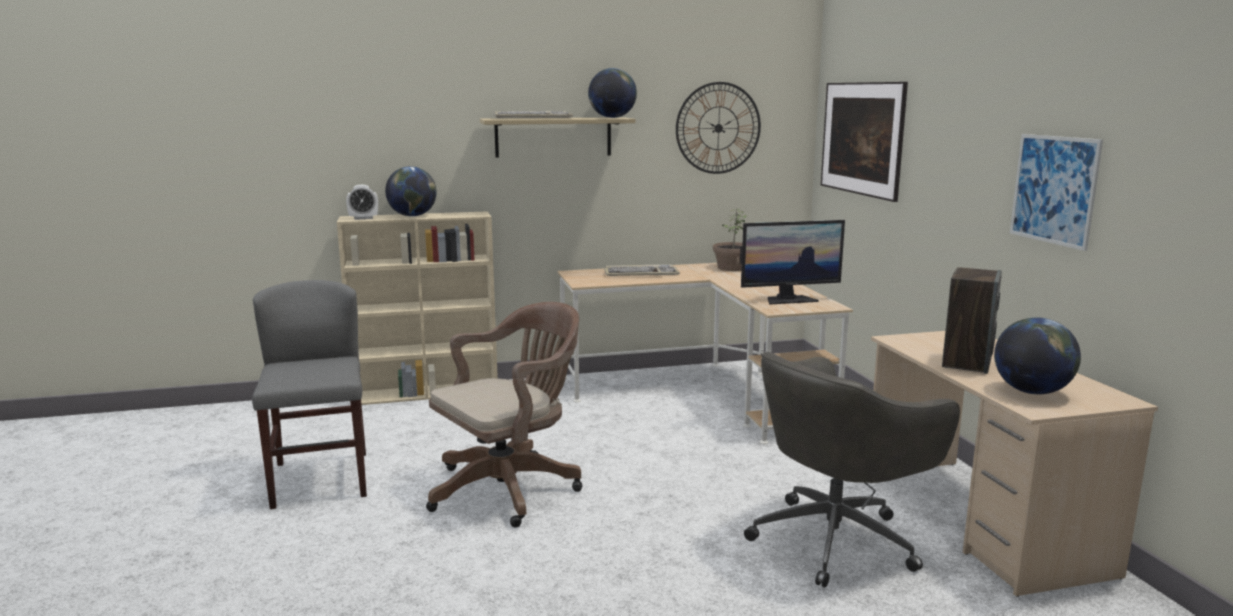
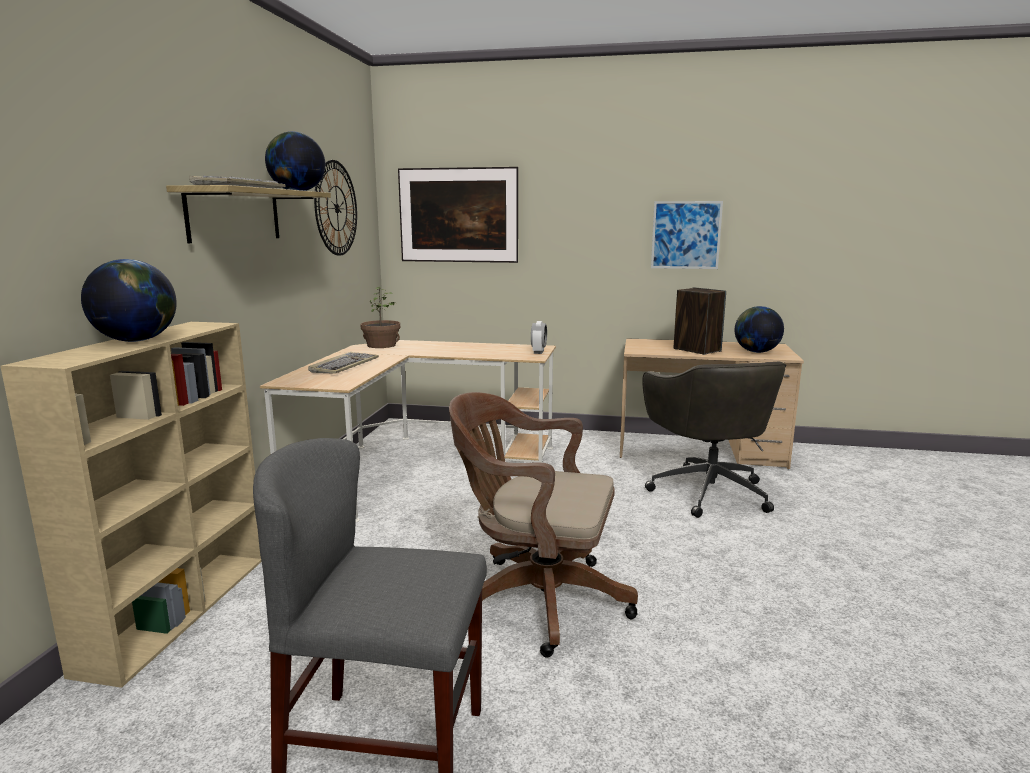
camera: 65 degrees left, 0 degrees up
alarm clock [346,185,378,220] -> alarm clock moved to [531,321,547,354]
brown office chair [426,302,583,527] -> brown office chair turned 60 degrees counterclockwise [449,392,638,658]
monitor [740,220,845,305] -> none

